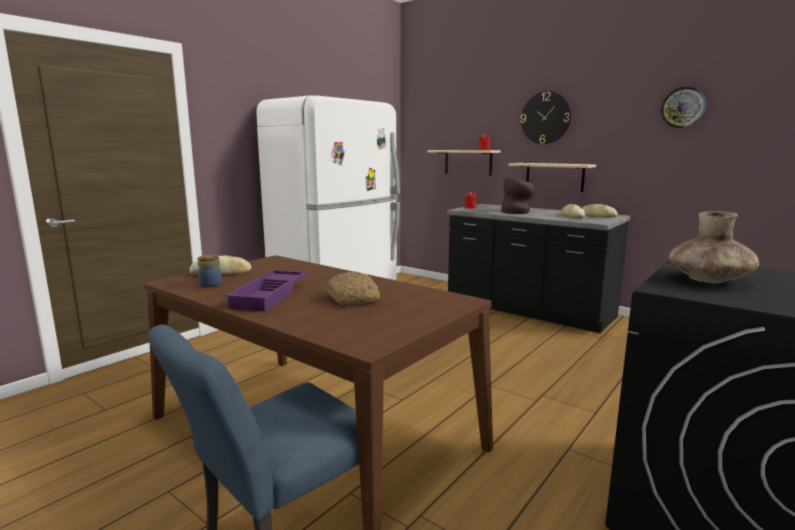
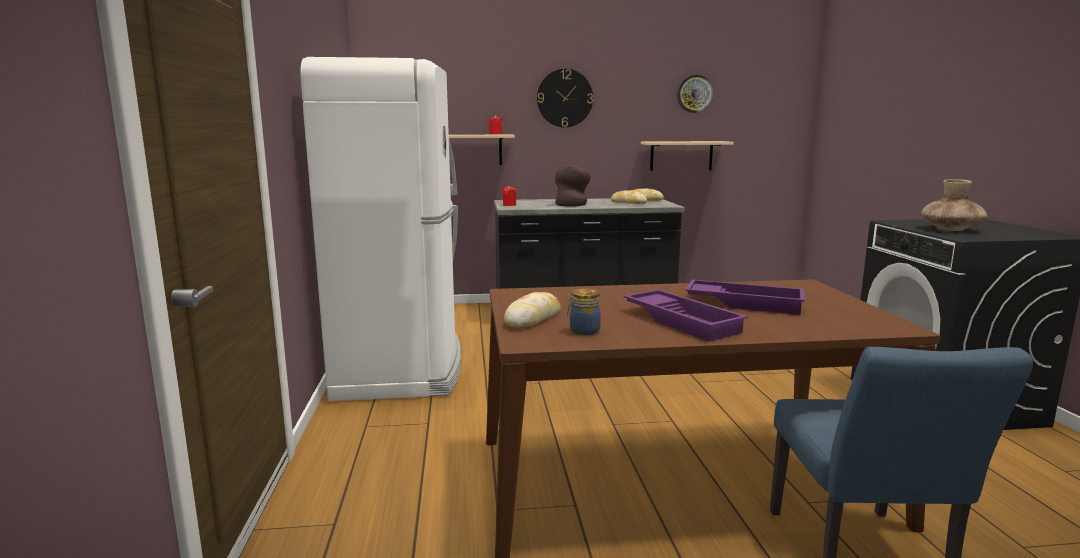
camera: 45 degrees left, 0 degrees up
bread [327,272,380,305] -> purple tray [685,279,805,315]
beige shelf [508,163,596,192] -> beige shelf moved to [641,141,734,171]

